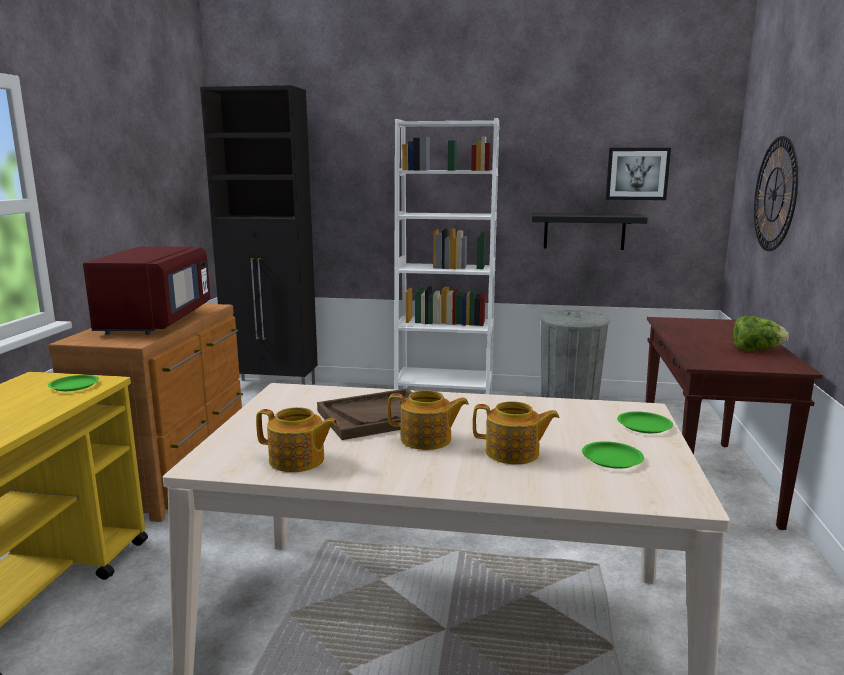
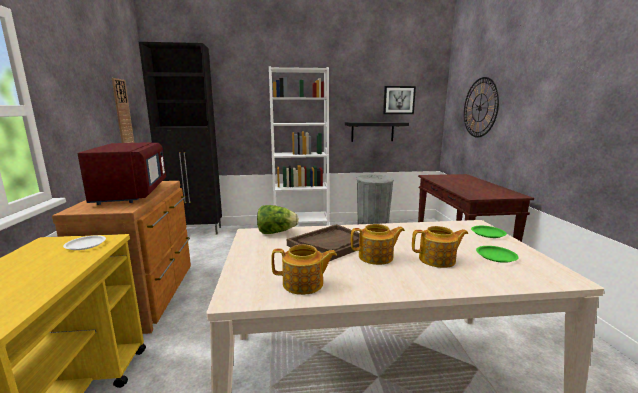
camera: 15 degrees left, 0 degrees up
green plate [48,375,99,391] -> white plate [63,235,106,250]
lettuce [733,316,789,351] -> lettuce moved to [257,205,299,234]
none -> wall clock [112,78,134,143]

